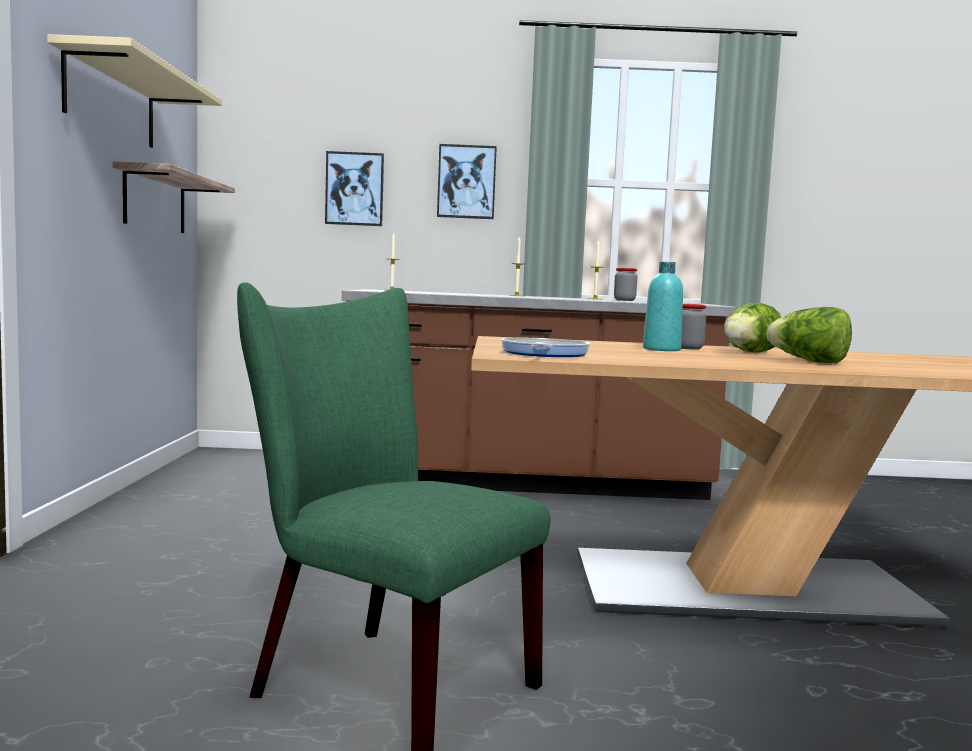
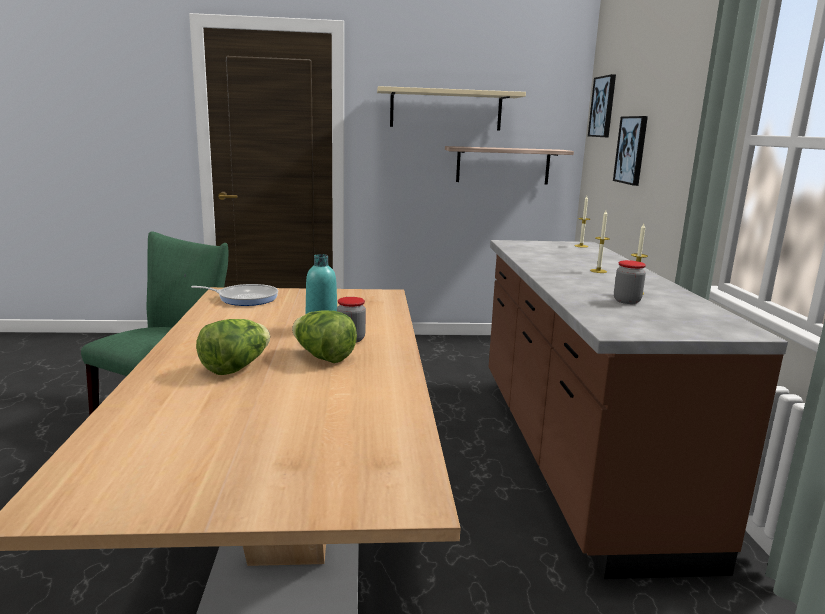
camera: 85 degrees right, 10 degrees up
picture [437,144,497,219] -> picture moved to [588,74,616,137]

